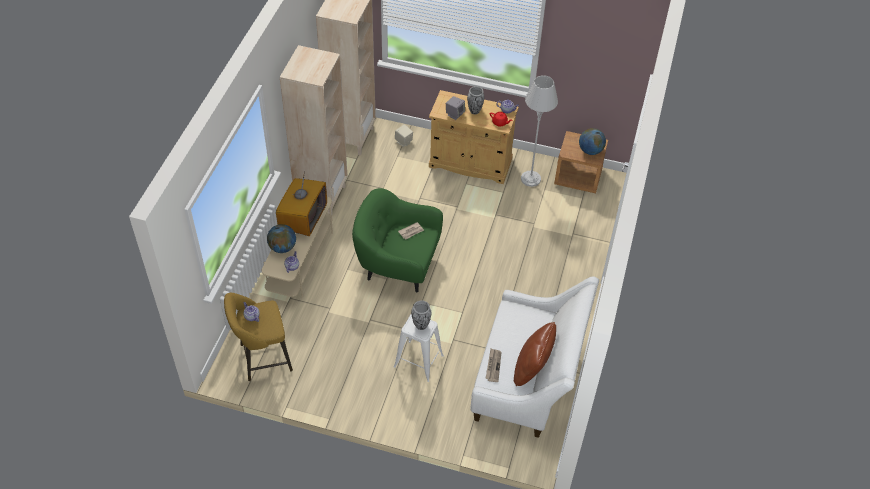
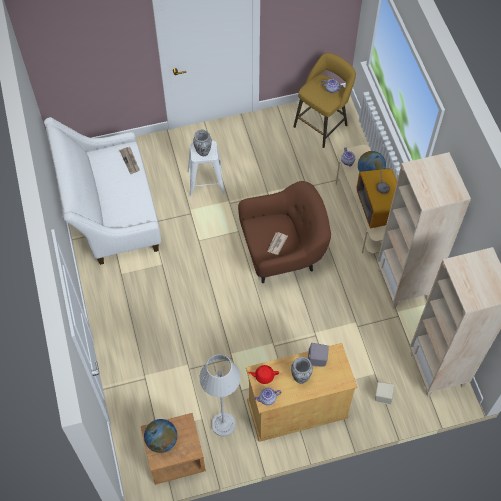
camera: 150 degrees right, 10 degrees up
green armchair [352,188,443,292] -> brown armchair [238,181,331,283]
brown pillow [514,322,556,386] -> none

